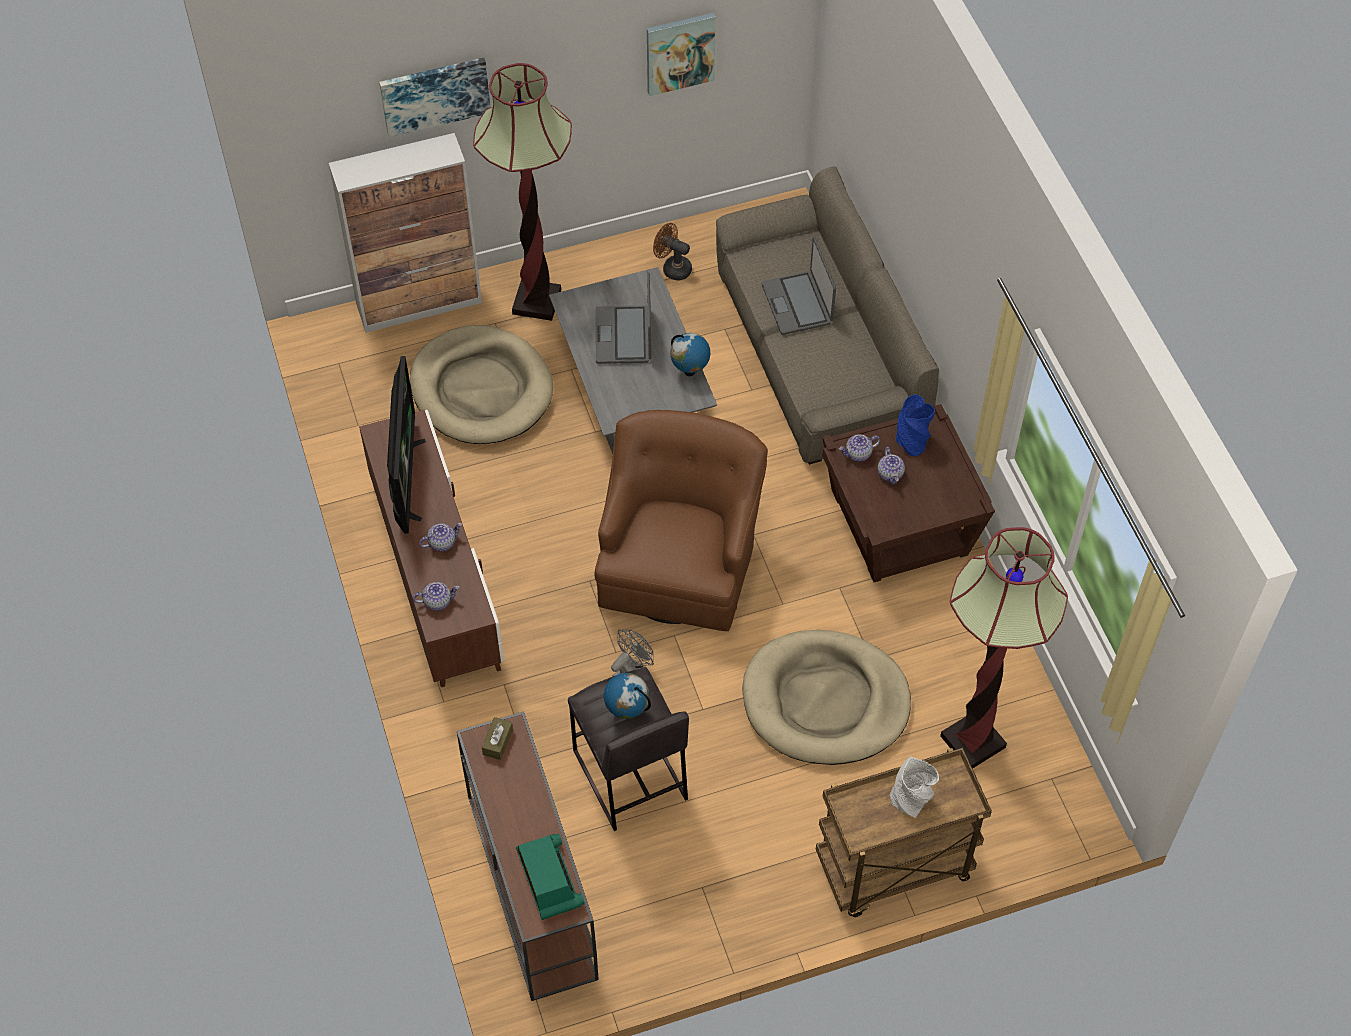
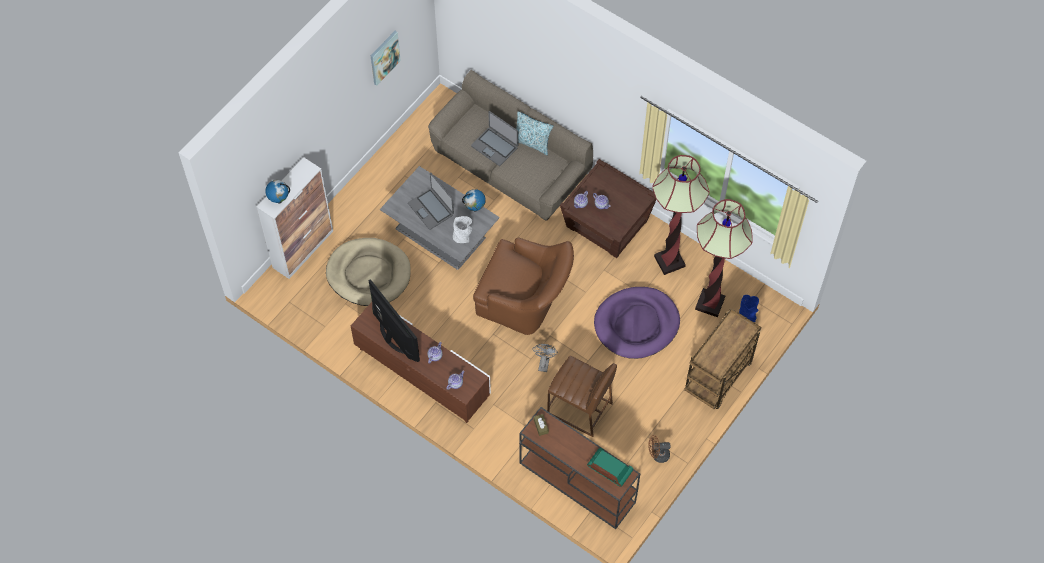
camera: 35 degrees left, 5 degrees up
picture [379,58,490,137] -> none
floor lamp [473,63,572,321] -> floor lamp moved to [652,155,709,275]
grey stool [568,667,689,831] -> brown stool [547,356,617,437]
brown armchair [595,410,768,631] -> brown armchair turned 135 degrees clockwise [473,237,574,335]
globe [604,673,651,719] -> globe moved to [265,180,290,203]
brown fan [653,223,692,281] -> brown fan moved to [648,435,671,463]
beige dog bed [742,630,911,765] -> purple dog bed [594,287,680,359]
grey vase [890,756,939,818] -> grey vase moved to [453,216,472,243]
blue vase [895,394,935,456] -> blue vase moved to [739,295,759,322]
none -> pillow [516,111,553,155]

